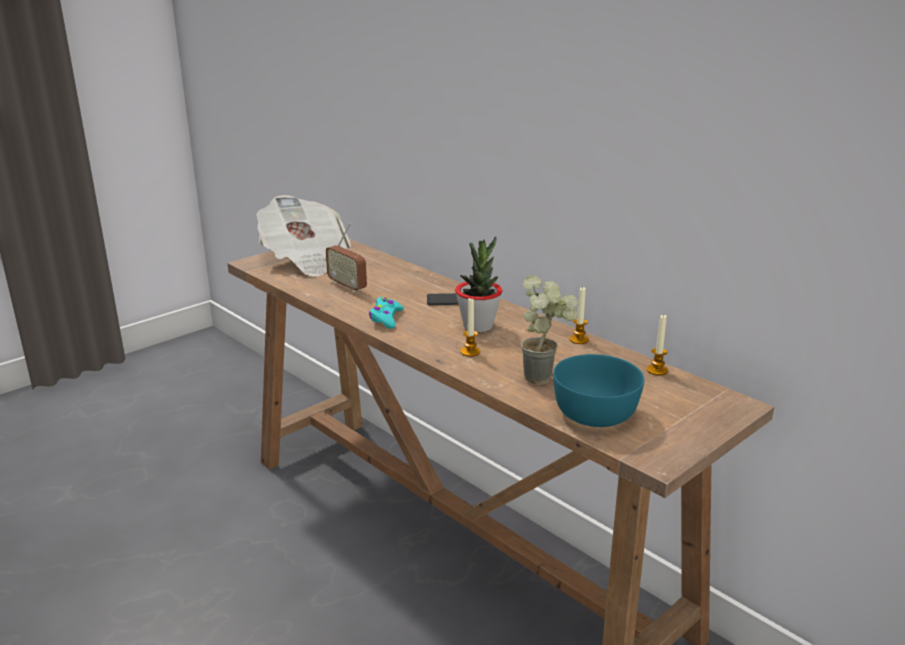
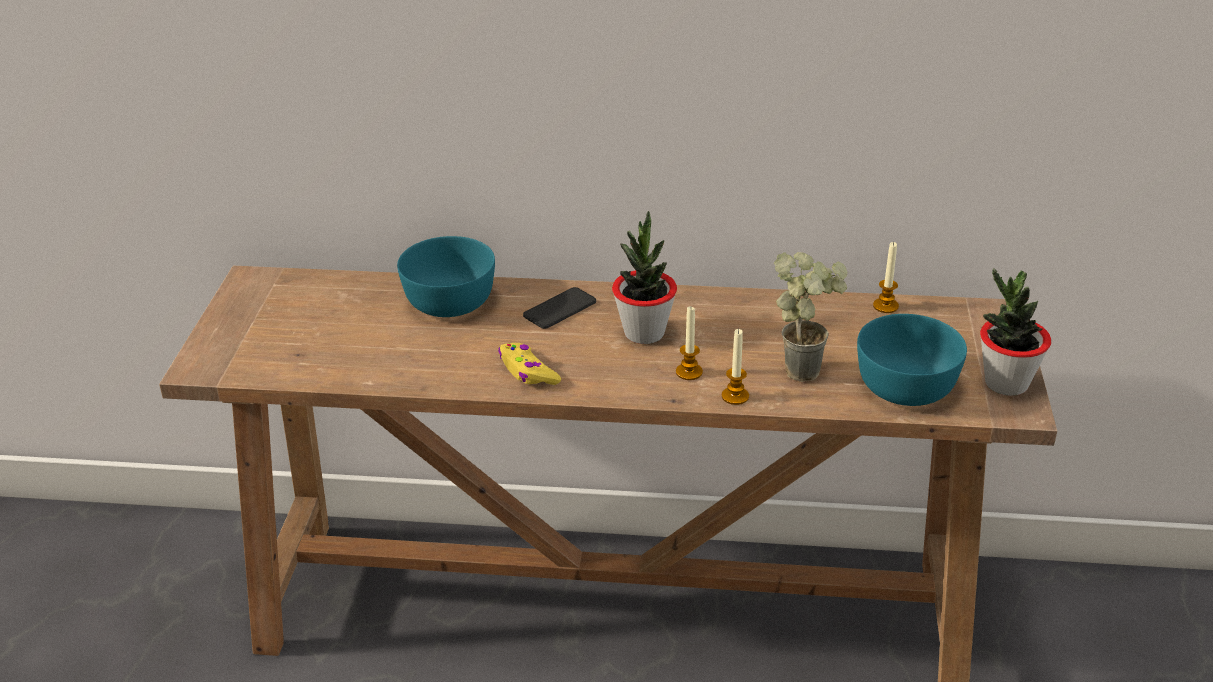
camera: 40 degrees left, 10 degrees up
newspaper [256,195,351,277] -> none
radio [326,223,367,293] -> none
turquoise game controller [369,297,404,329] -> yellow game controller [498,343,561,385]
candle [569,287,589,344] -> candle moved to [722,329,749,405]
none -> turquoise bowl [397,236,495,317]
none -> potted plant [980,268,1051,396]

